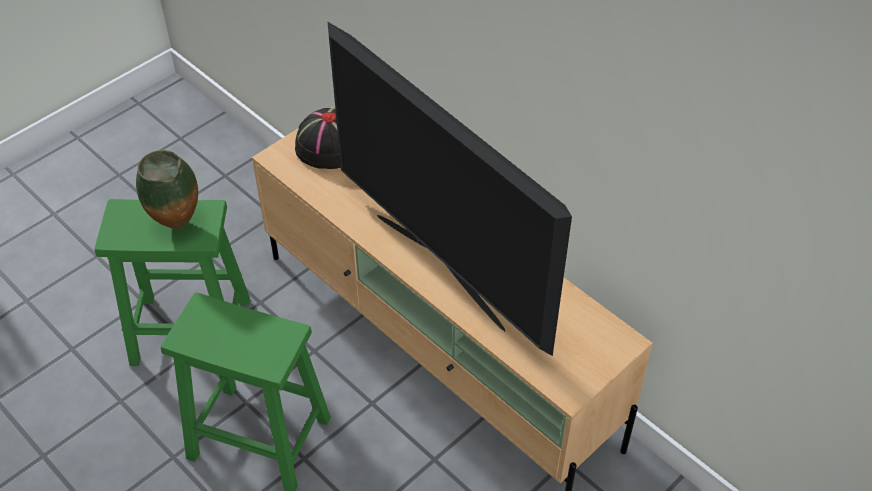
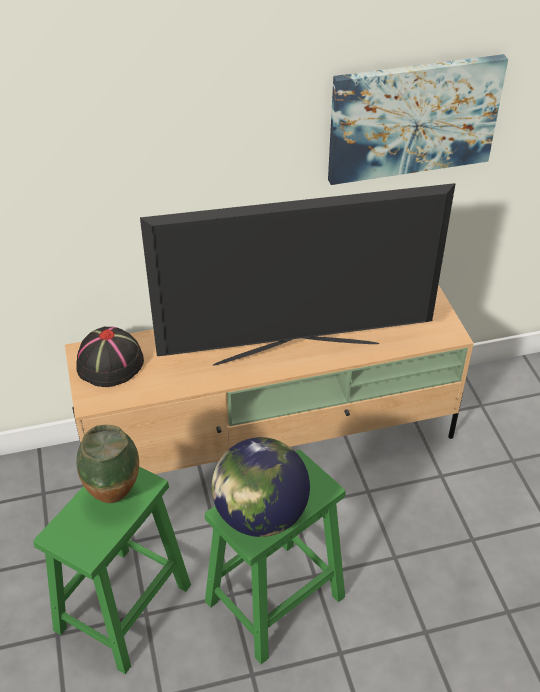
camera: 60 degrees left, 5 degrees down
none -> globe [212,437,310,537]
none -> picture [328,54,508,185]

